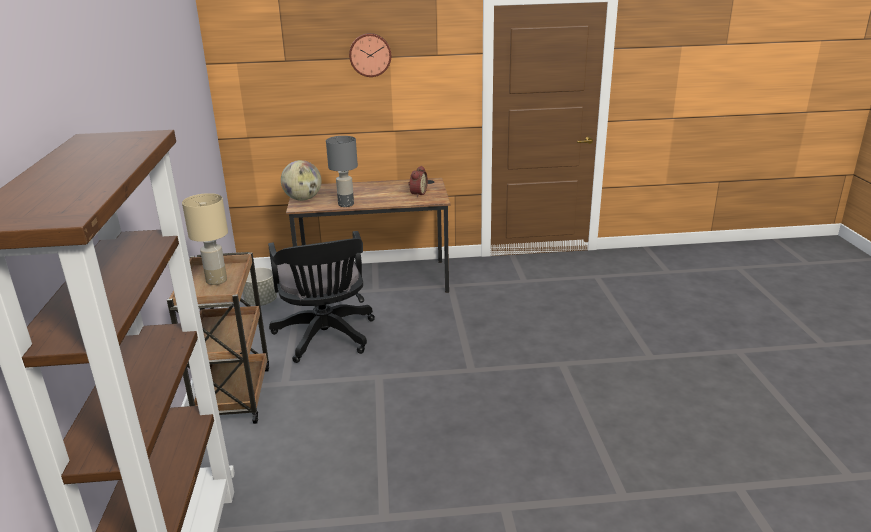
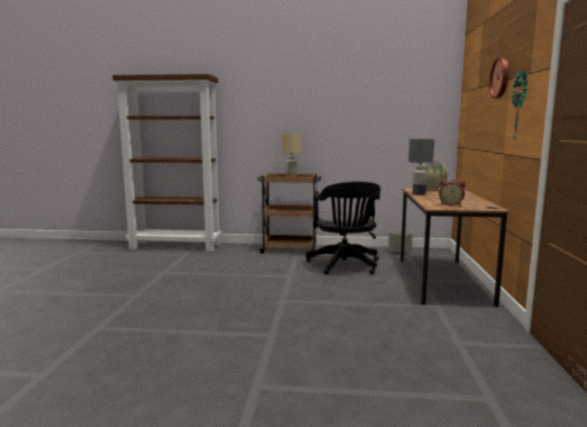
camera: 100 degrees right, 15 degrees down
black office chair [268,231,375,363] -> black office chair turned 90 degrees counterclockwise [306,181,381,275]
none -> wall clock [512,70,528,140]

